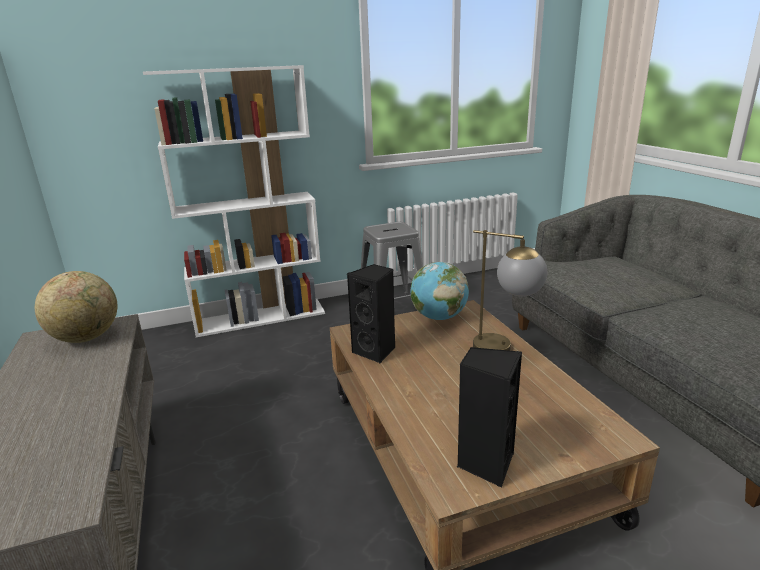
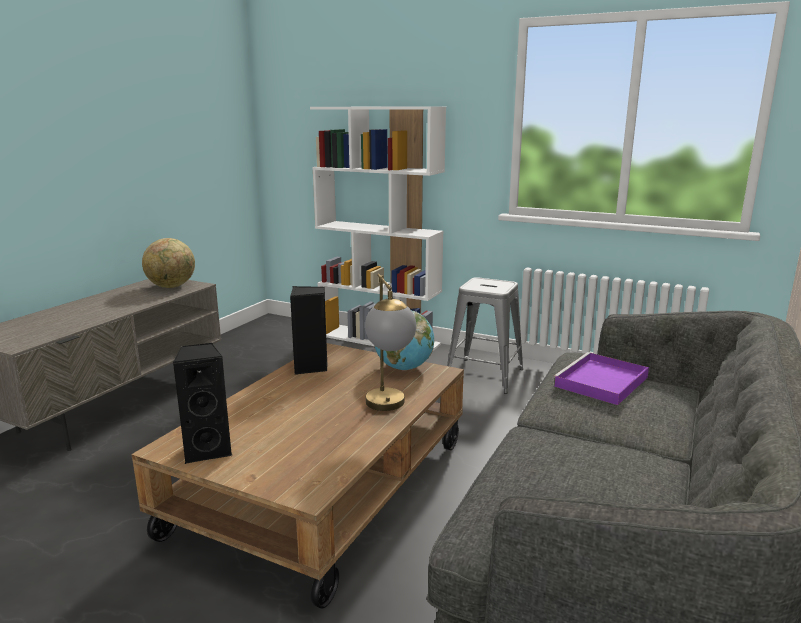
camera: 45 degrees right, 5 degrees down
none -> purple tray [552,352,649,405]

